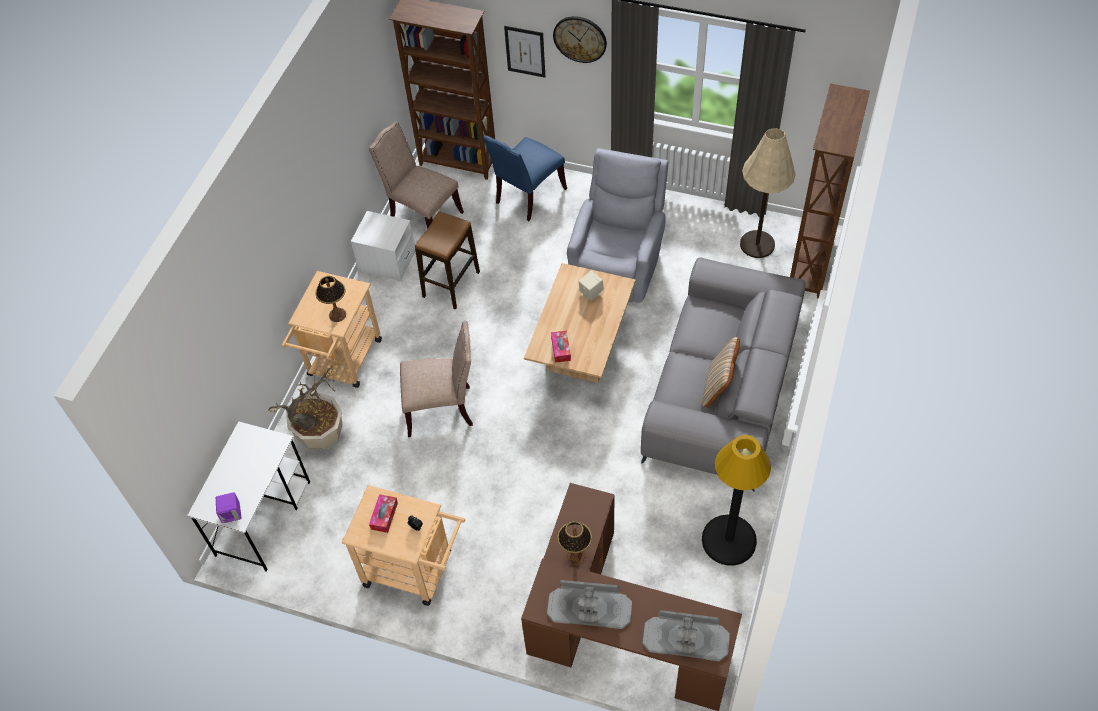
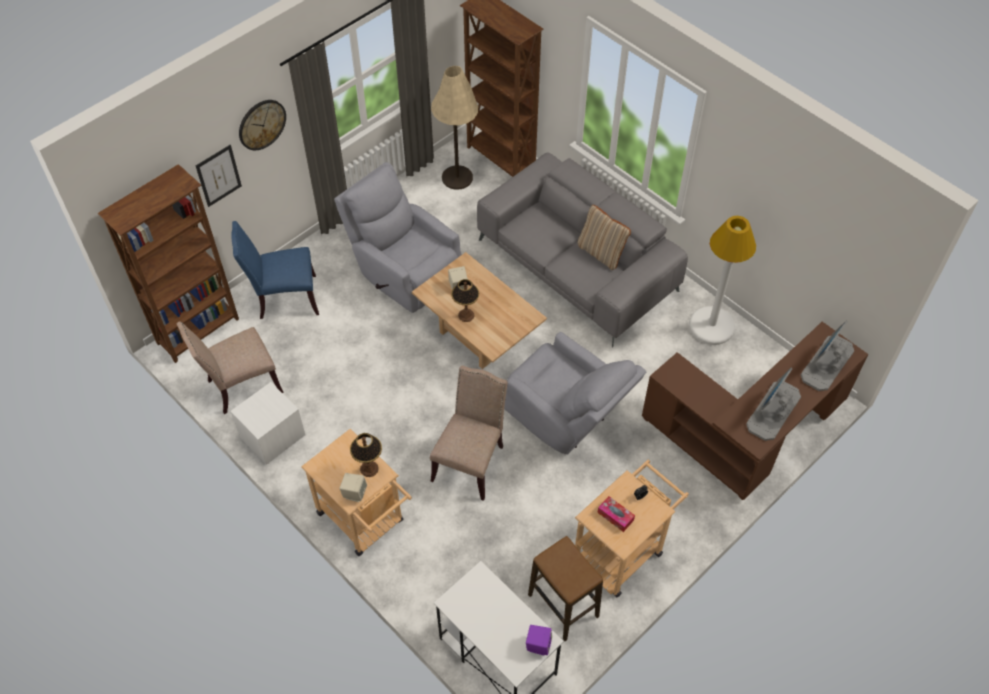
camera: 65 degrees left, 0 degrees up
potted plant [268,366,342,449] -> none
stool [415,211,480,310] -> stool moved to [528,536,603,641]
blue chair [483,135,567,221] -> blue chair turned 105 degrees clockwise [231,221,319,319]
tissue box [551,331,571,363] -> none
table lamp [557,521,592,566] -> table lamp moved to [451,279,479,322]
black floor lamp [702,435,771,566] -> white floor lamp [689,216,756,345]
none -> beige speaker [339,473,367,502]
none -> grey armchair [504,332,646,455]

